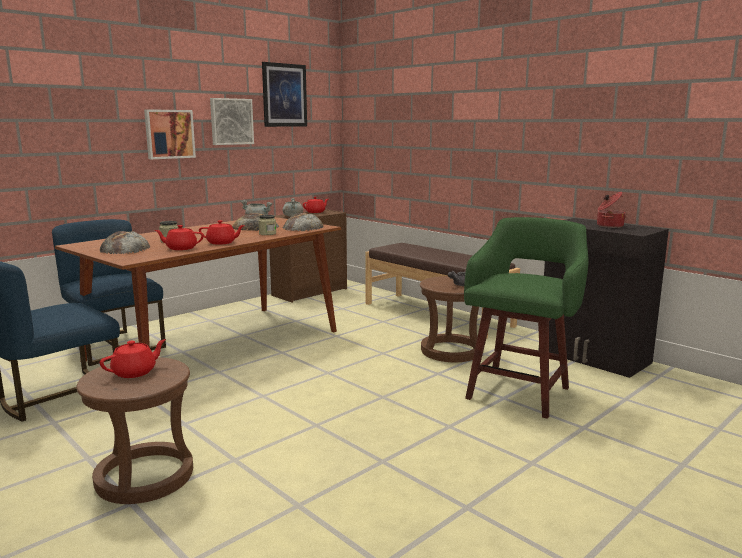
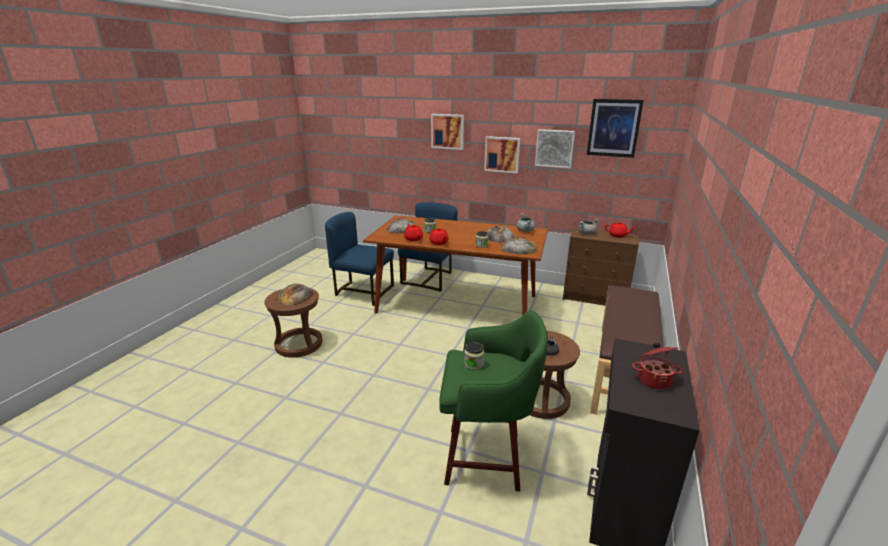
camera: 65 degrees right, 10 degrees up
red teapot [100,339,166,378] -> bread [278,283,314,306]
none -> picture [431,114,464,150]
none -> jar [464,342,484,370]

